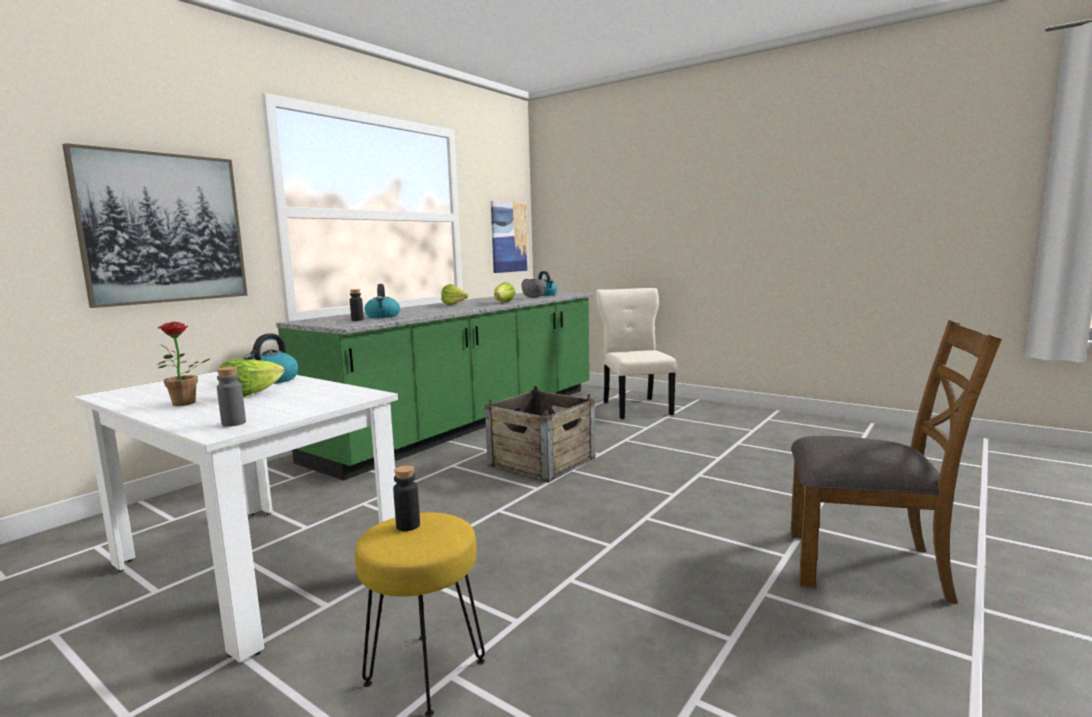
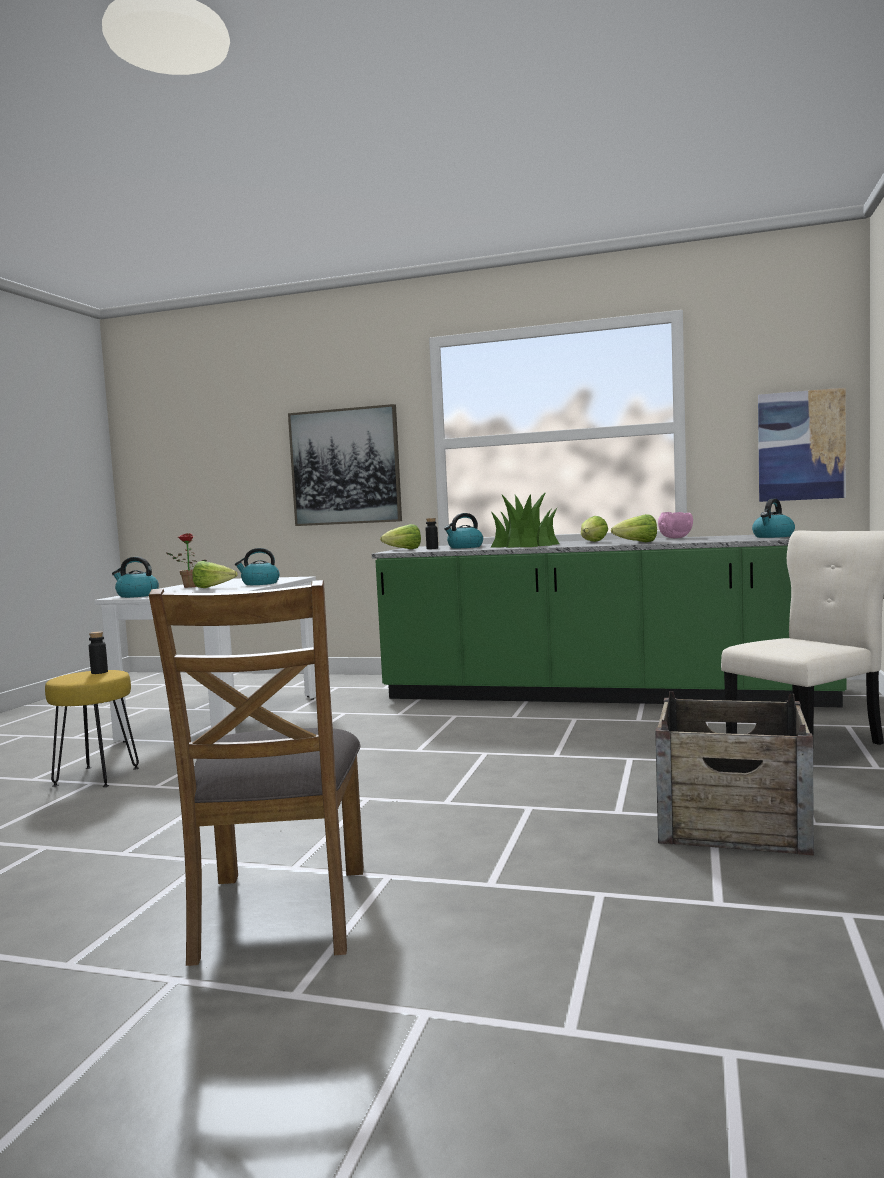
camera: 70 degrees right, 5 degrees down
grey bottle [217,367,246,427] -> kettle [112,557,159,598]
crate [485,386,595,483] -> crate moved to [655,691,814,855]
grey bowl [521,279,546,298] -> none
none -> lettuce [380,524,421,549]
none -> potted plant [491,492,559,548]
none -> pink bowl [658,512,693,538]

